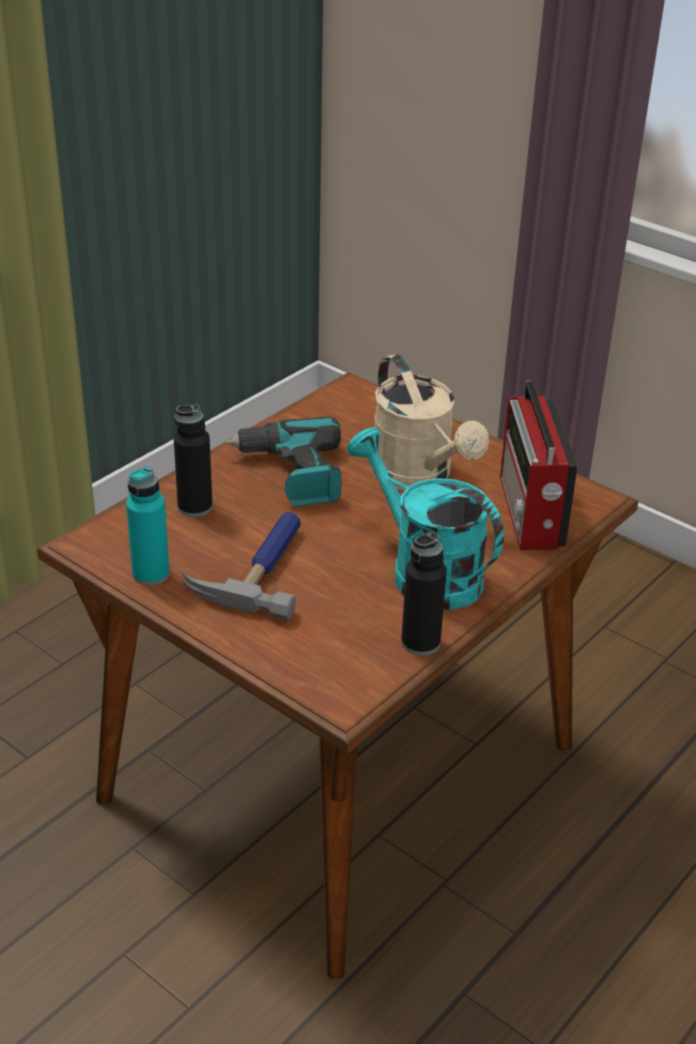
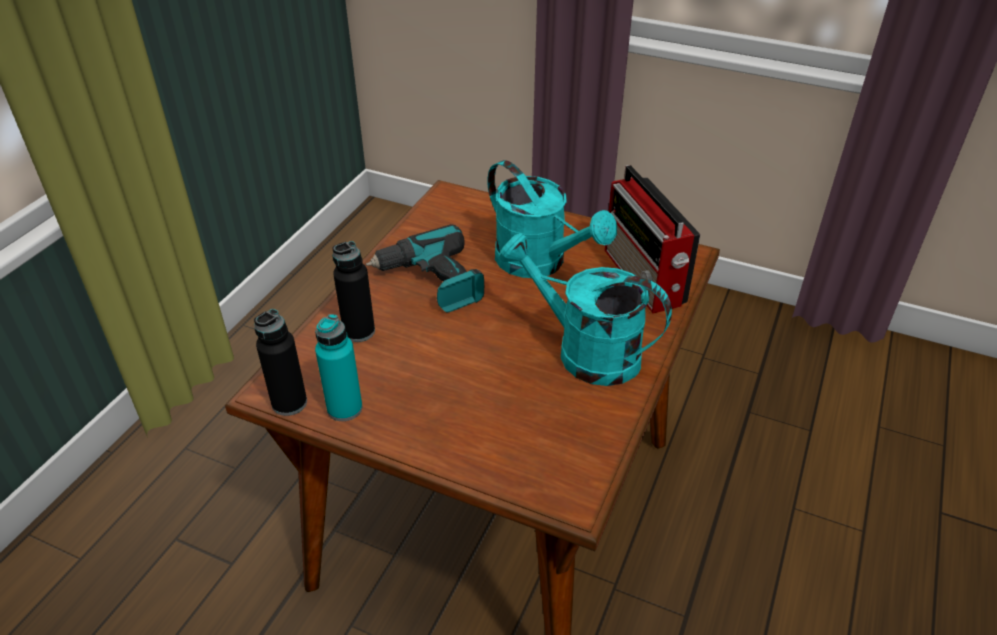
camera: 15 degrees left, 5 degrees up
hammer [182,512,301,621] -> none
beige watering can [372,354,489,490] -> turquoise watering can [487,160,617,278]
black bottle [401,532,447,655] -> black bottle moved to [254,309,307,416]

